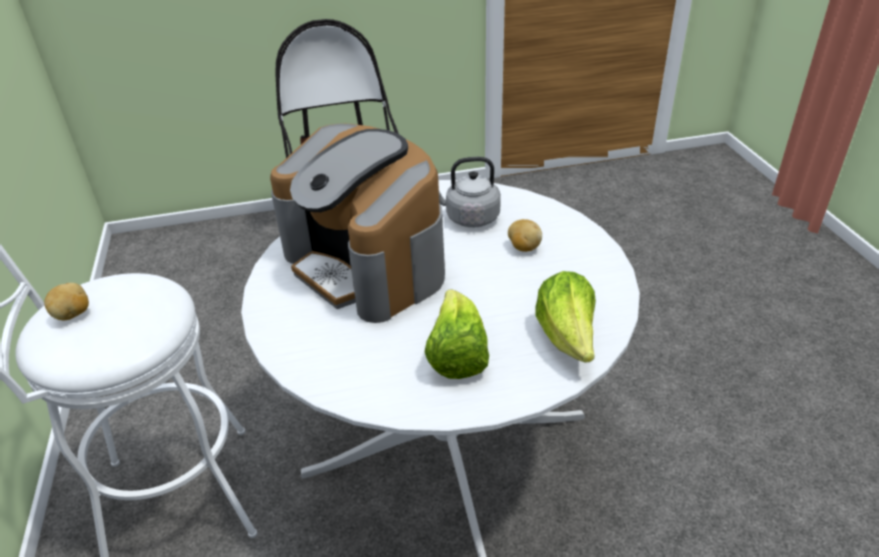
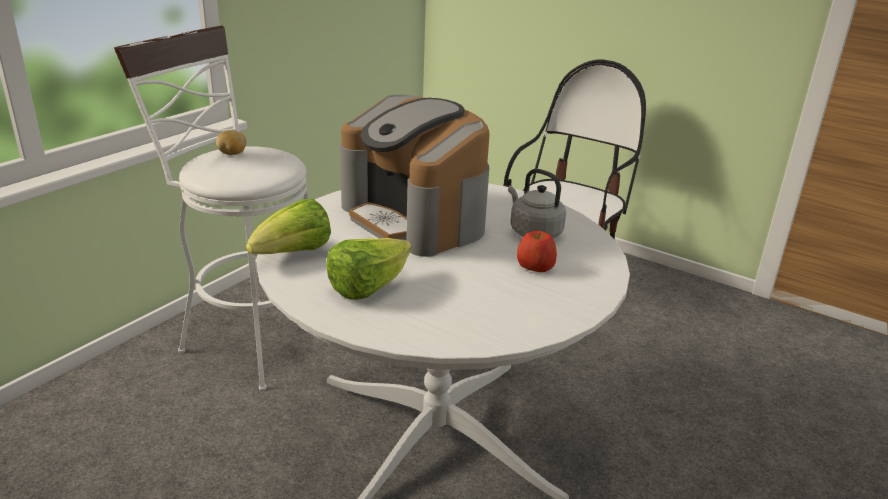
camera: 45 degrees right, 10 degrees down
coffee machine [270,123,445,323] -> coffee machine turned 45 degrees counterclockwise [340,95,490,257]
potato [508,219,542,252] -> apple [517,231,557,272]
lettuce [535,271,596,363] -> lettuce moved to [246,198,331,254]

